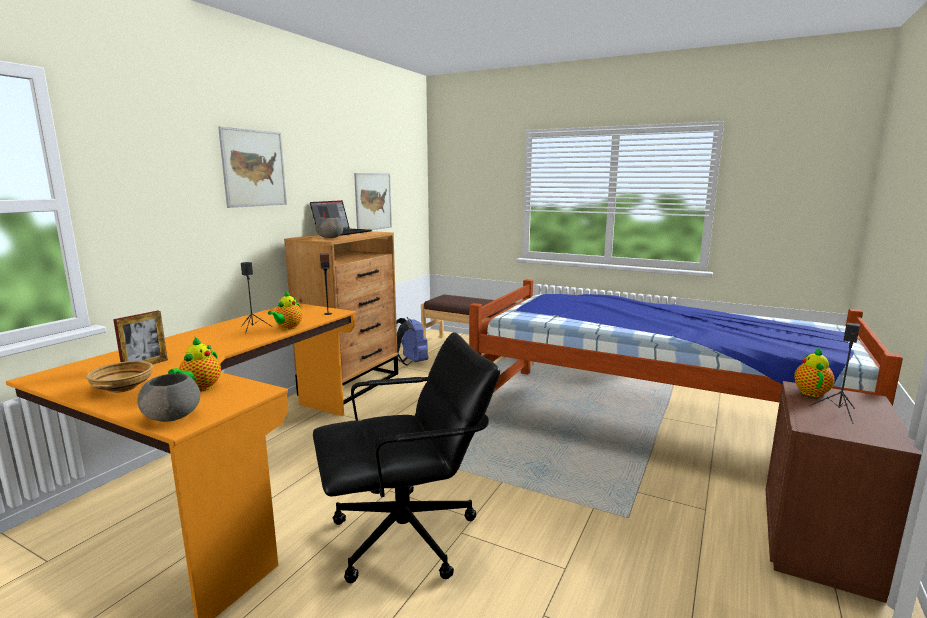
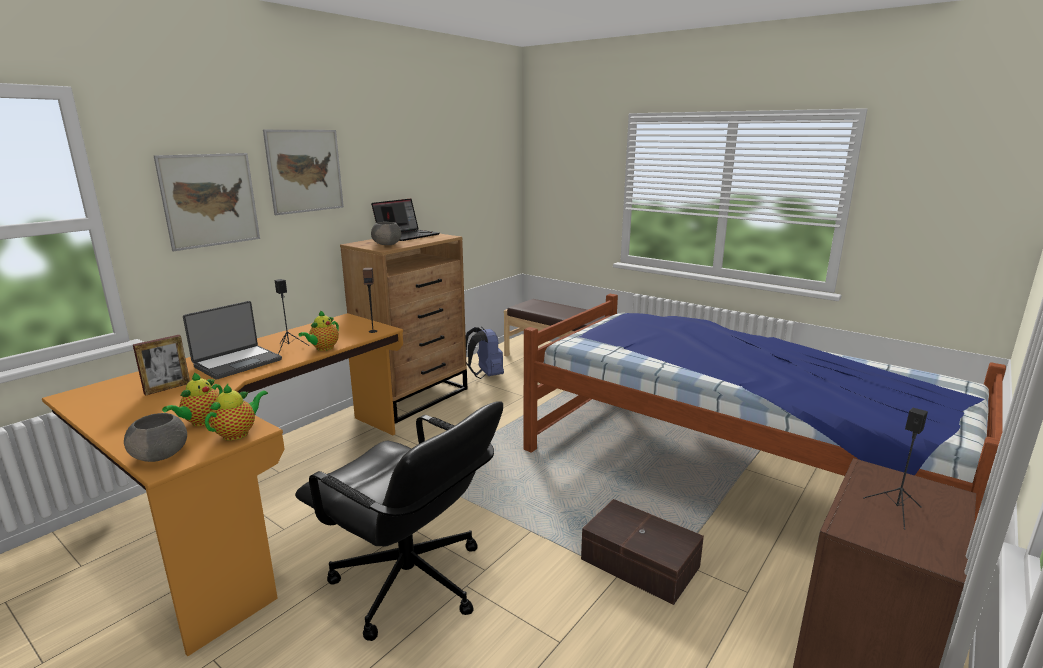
camera: 10 degrees right, 5 degrees up
beige bowl [86,361,153,393] -> none
black office chair [313,332,500,584] -> black office chair turned 45 degrees clockwise [295,401,503,641]
picture [354,173,392,230] -> picture moved to [154,153,260,251]
teapot [794,347,835,397] -> teapot moved to [205,384,268,441]
none -> laptop [183,301,282,380]
none -> brown storage box [581,499,704,605]

